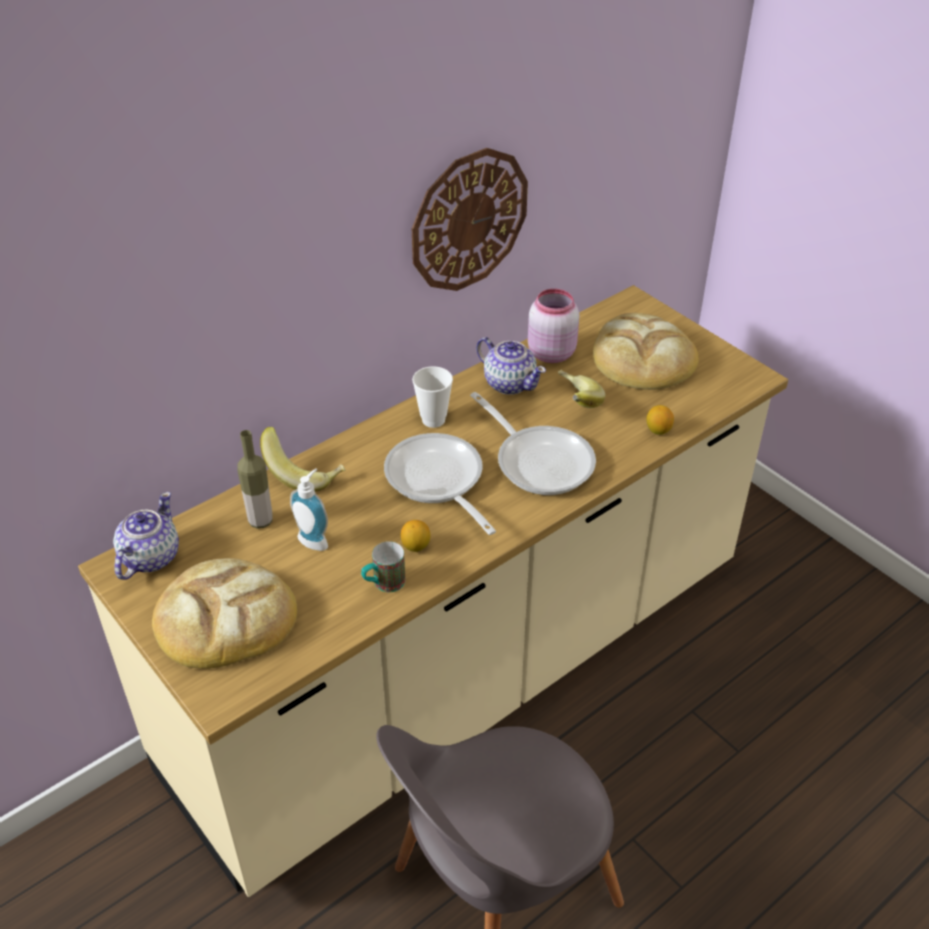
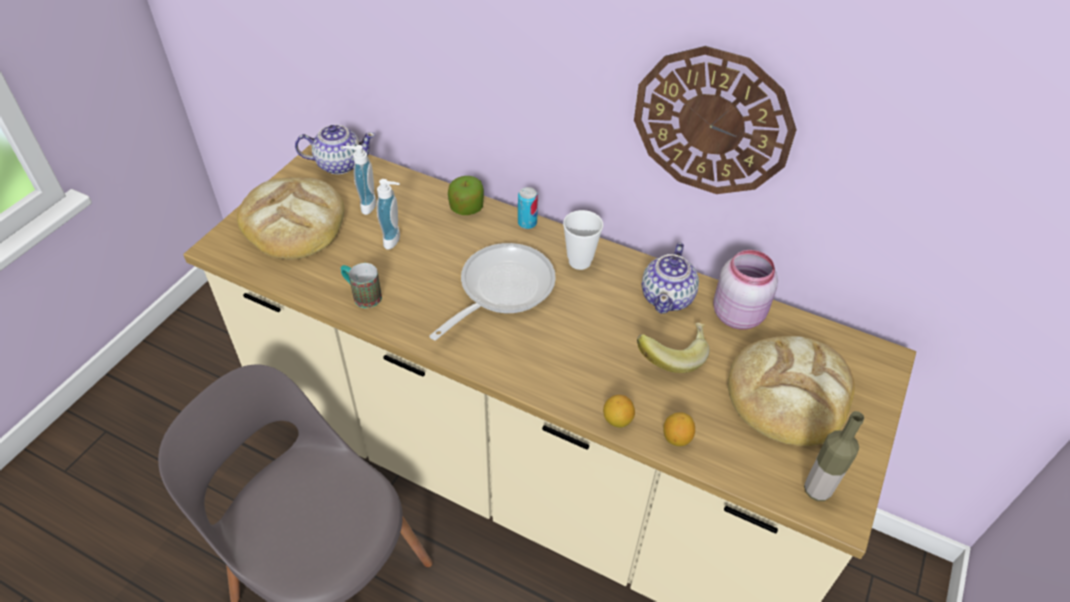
camera: 65 degrees right, 5 degrees up
bottle [237,430,273,529] -> bottle moved to [804,411,864,501]
banana [260,427,346,492] -> apple [448,176,484,215]
lemon [401,520,430,552] -> lemon moved to [603,395,635,428]
frying pan [470,392,596,495] -> none
none -> soap dispenser [343,145,376,215]
none -> can [518,187,538,229]

